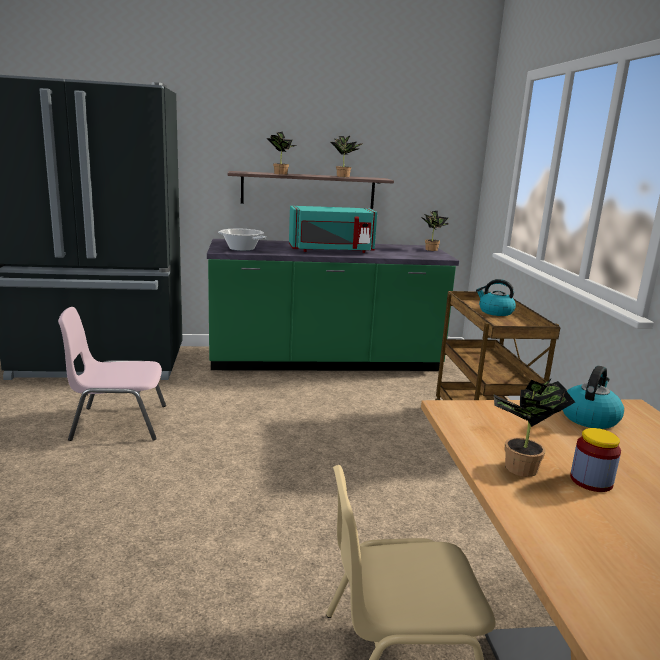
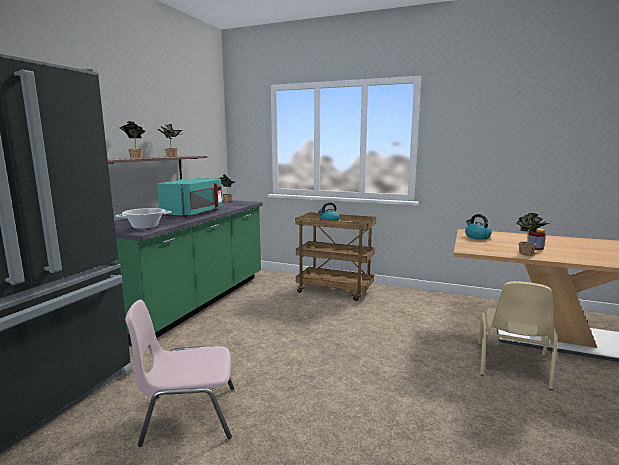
camera: 60 degrees left, 5 degrees down
pink chair [58,307,166,441] -> pink chair turned 60 degrees clockwise [125,300,234,447]

